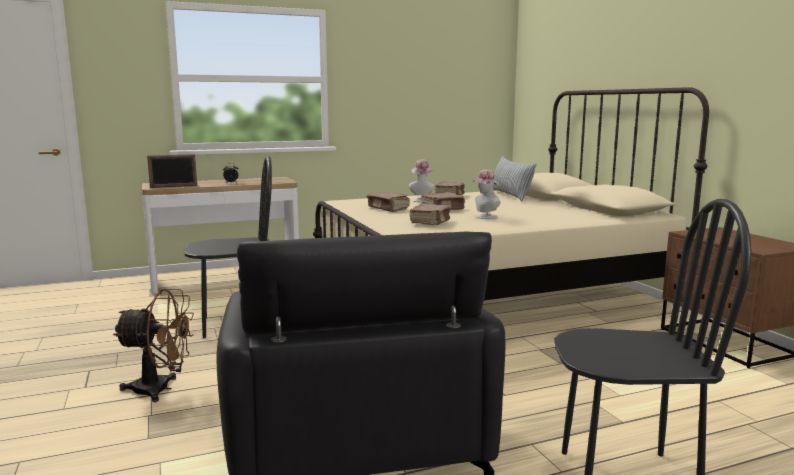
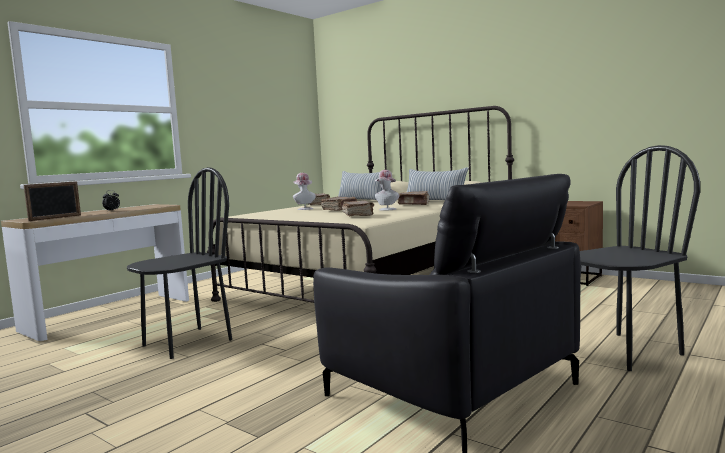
camera: 30 degrees left, 5 degrees down
brown fan [113,289,194,402] -> none
brown book [367,192,410,212] -> brown book moved to [398,191,430,205]
none -> pillow [407,167,469,200]

